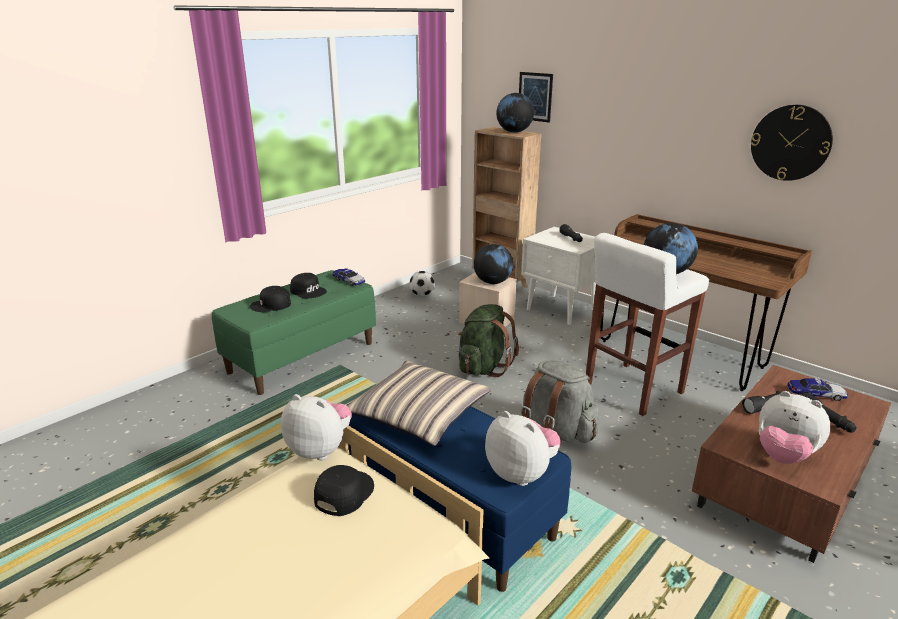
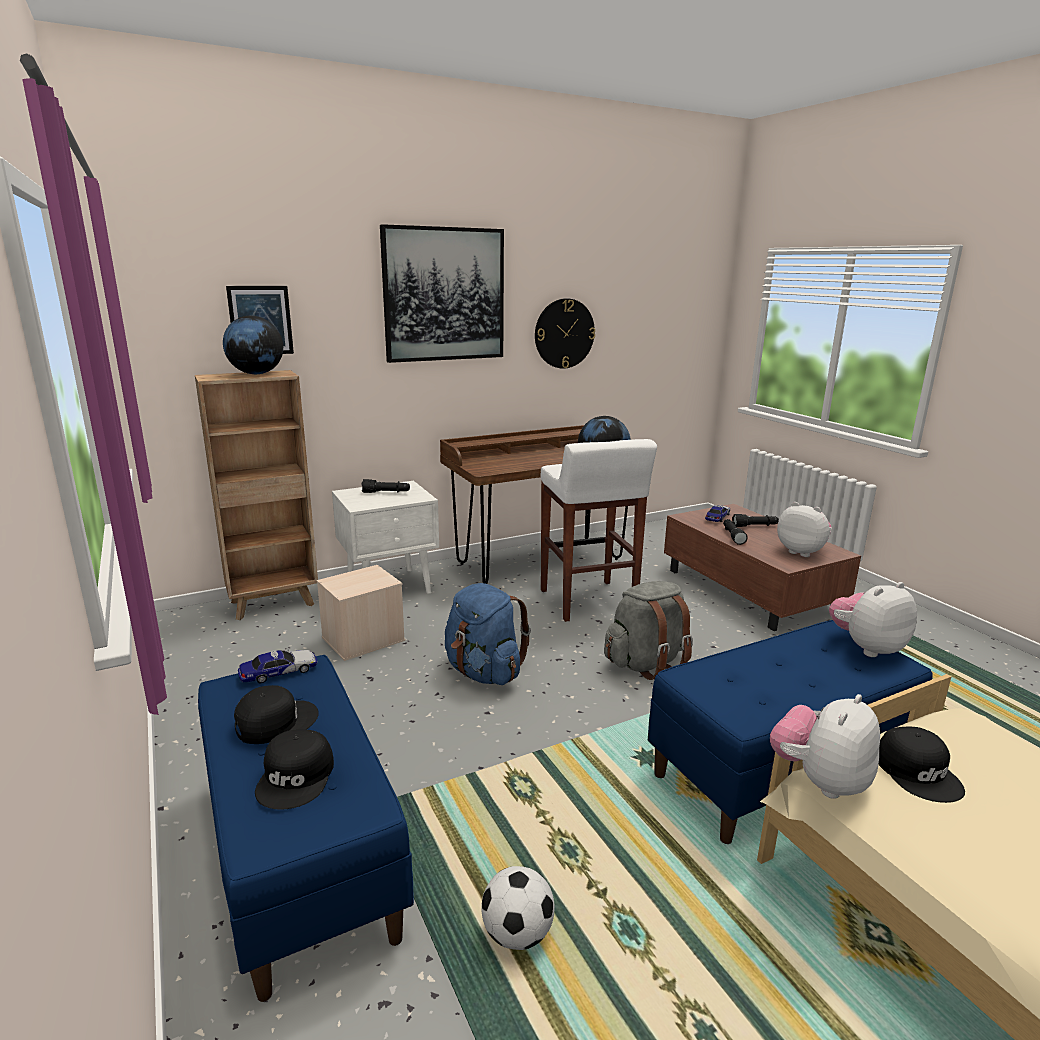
camera: 70 degrees left, 5 degrees down
green bench [212,270,376,395] -> blue bench [198,655,414,1002]
black cap [314,465,374,516] -> black cap turned 150 degrees counterclockwise [879,727,965,803]
pillow [347,361,491,446] -> none
football [410,271,435,296] -> football moved to [481,866,554,950]
green backpack [458,304,519,377] -> blue backpack [445,583,531,685]
globe [474,244,513,284] -> none
plush toy [758,391,830,464] -> plush toy turned 105 degrees counterclockwise [777,502,832,557]
none -> picture [380,224,504,363]

